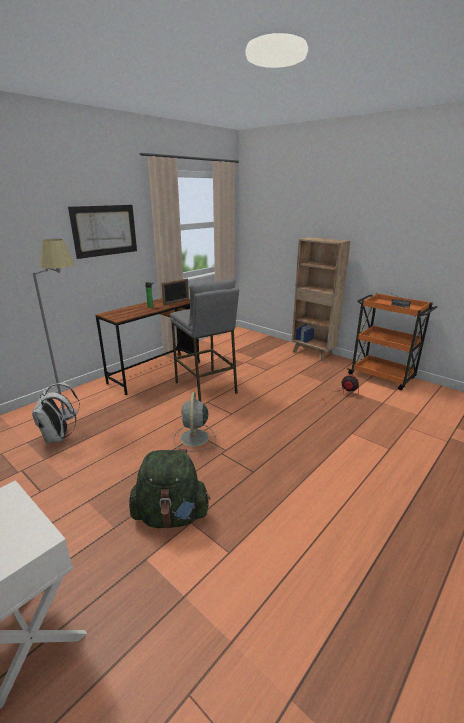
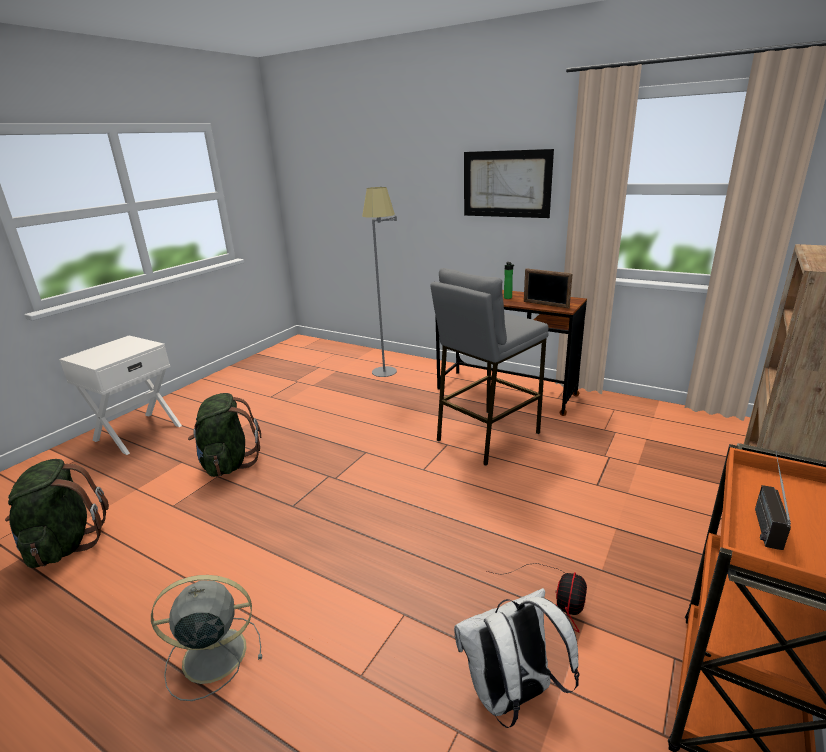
camera: 80 degrees right, 0 degrees up
white backpack [32,383,80,443] -> white backpack moved to [454,588,579,728]
grey fan [174,392,216,452] -> grey fan moved to [151,575,262,701]
none -> green backpack [5,459,109,568]

